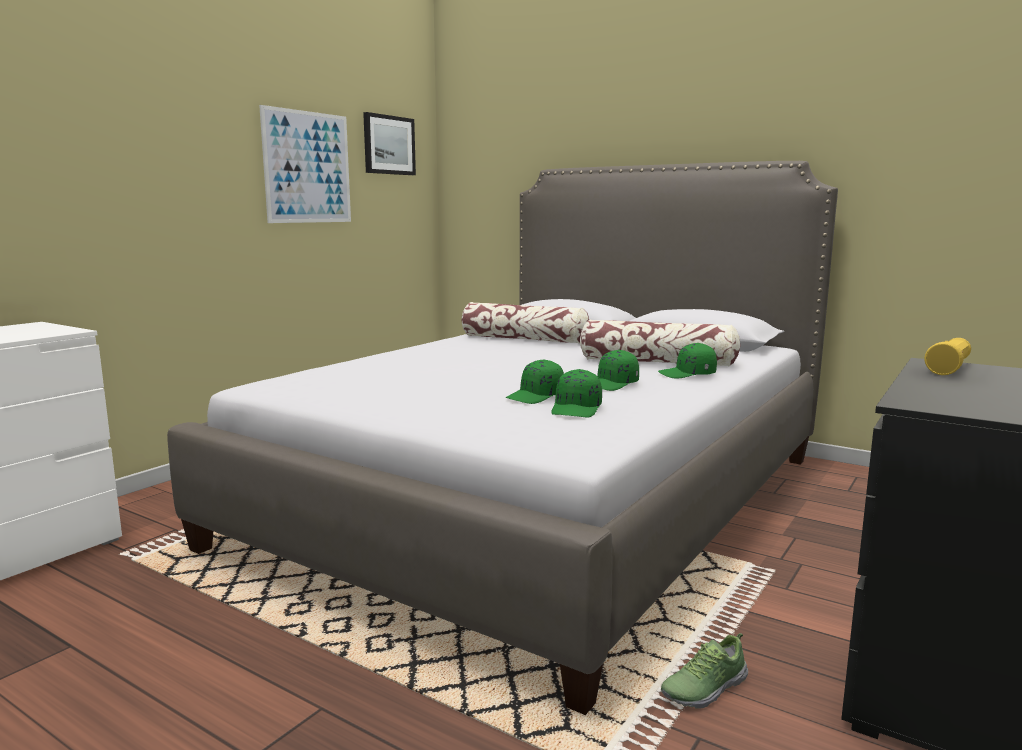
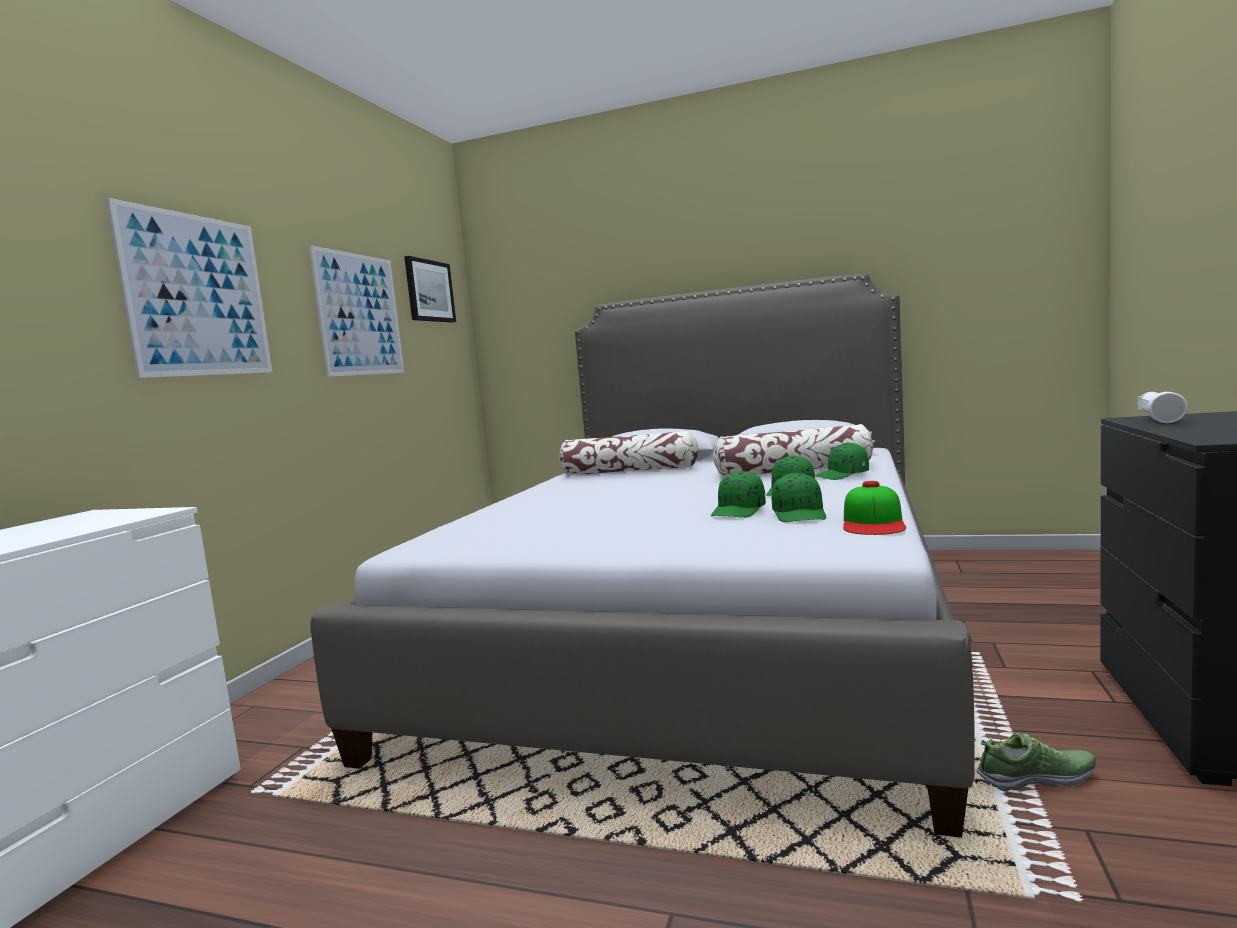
camera: 15 degrees left, 5 degrees down
shoe [661,633,748,709] -> shoe turned 135 degrees counterclockwise [977,733,1096,792]
yellow flashlight [925,338,971,375] -> white flashlight [1137,392,1187,423]
none -> picture [106,198,272,378]
none -> cap [843,481,906,535]

